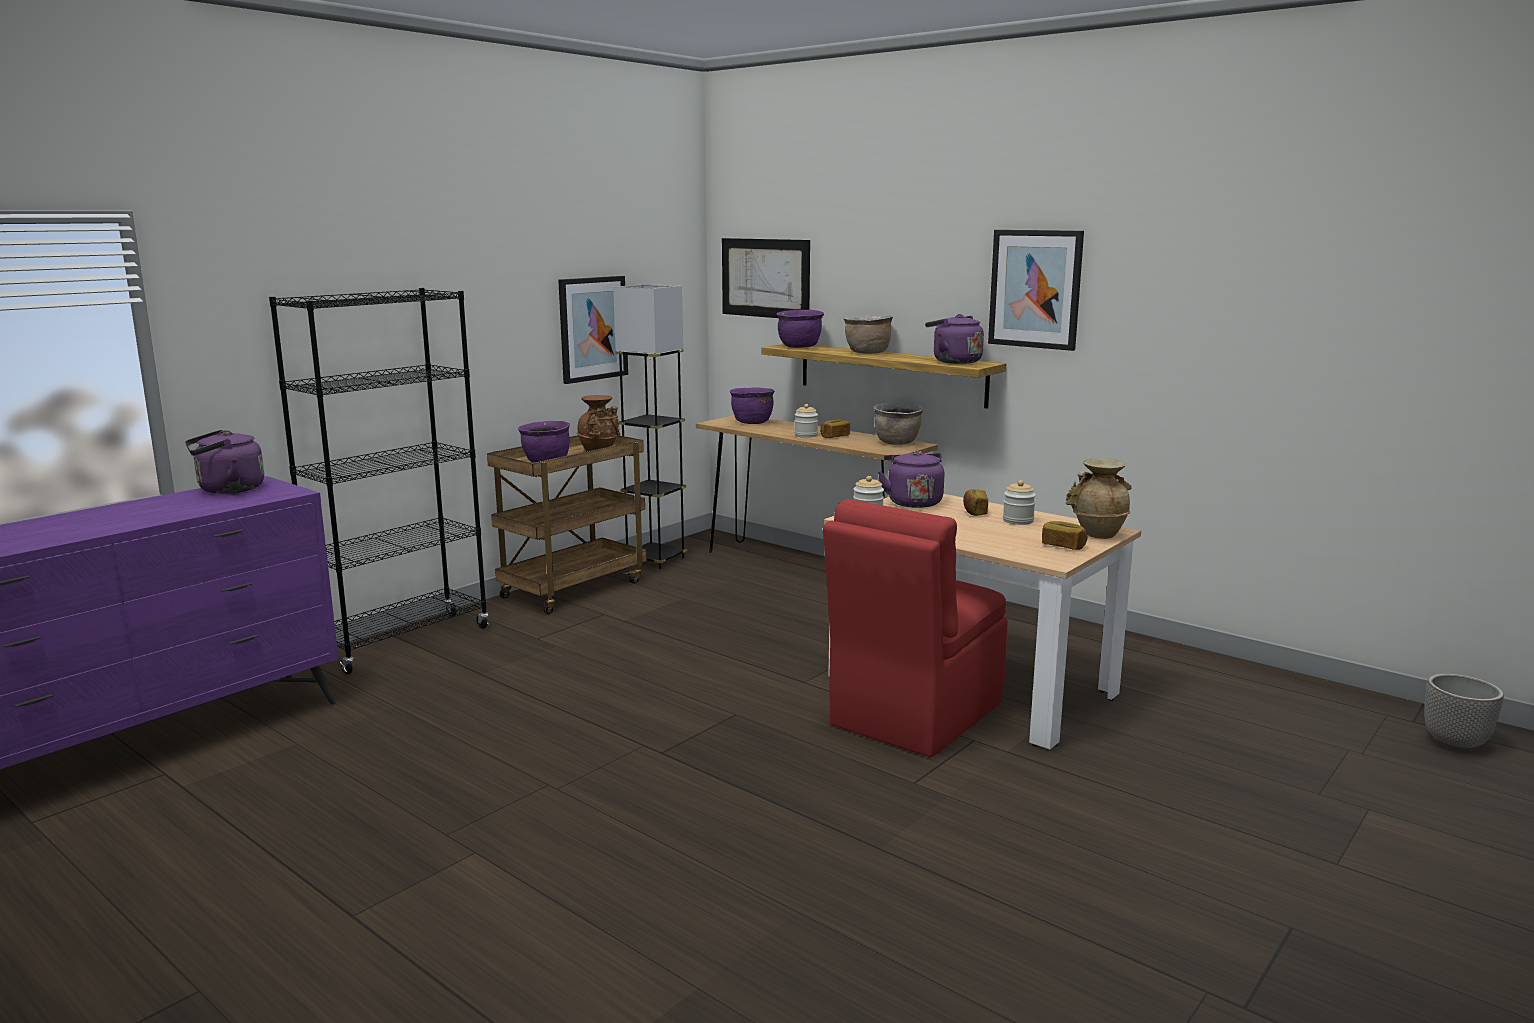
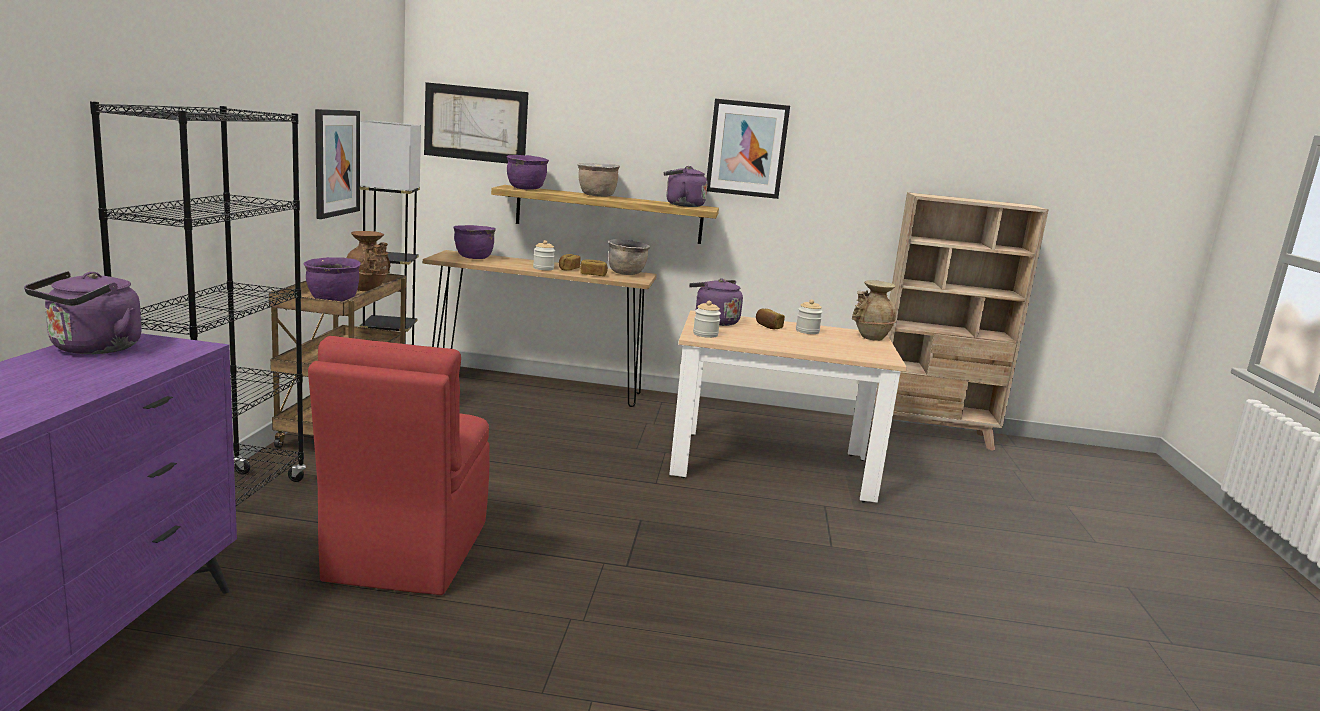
camera: 35 degrees left, 0 degrees up
red chair [823,499,1007,757] -> red chair moved to [308,336,489,595]
bread [1042,521,1087,550] -> bread moved to [580,260,608,276]
planter [1424,674,1504,751] -> none
none -> beige bookcase [871,192,1048,451]

